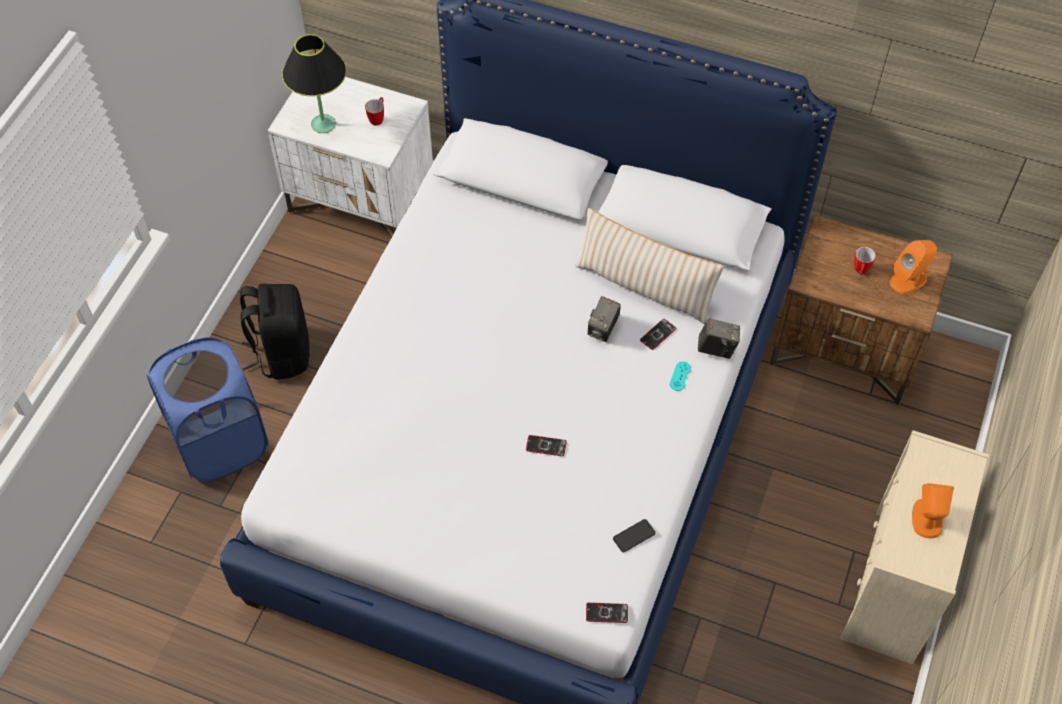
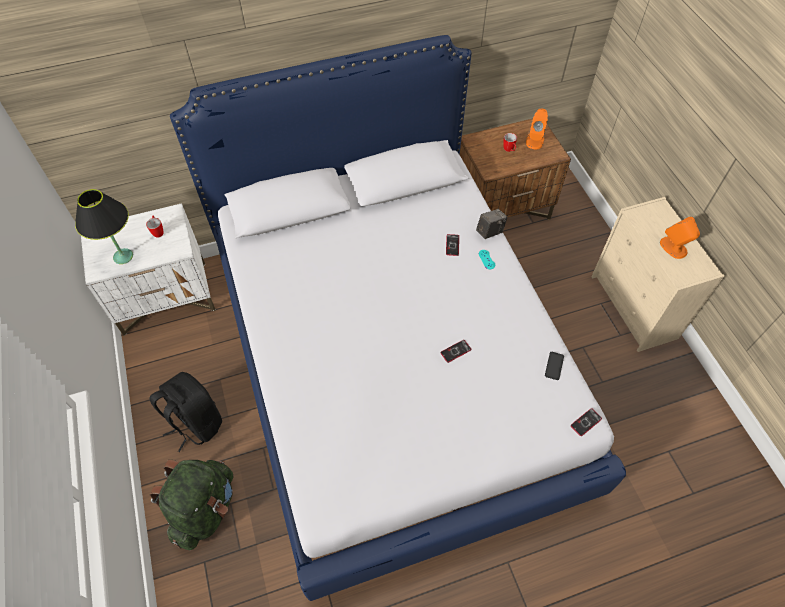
camera: 40 degrees left, 0 degrees up
blue laundry basket [146,338,268,482] -> green backpack [150,459,233,550]
beige pillow [575,208,724,324] -> none
camera [588,296,621,342] -> none

